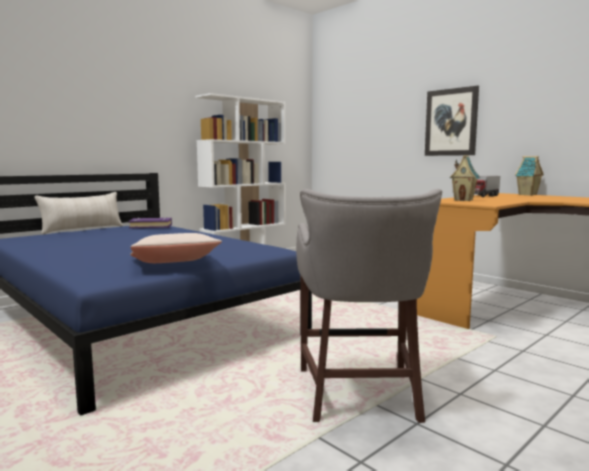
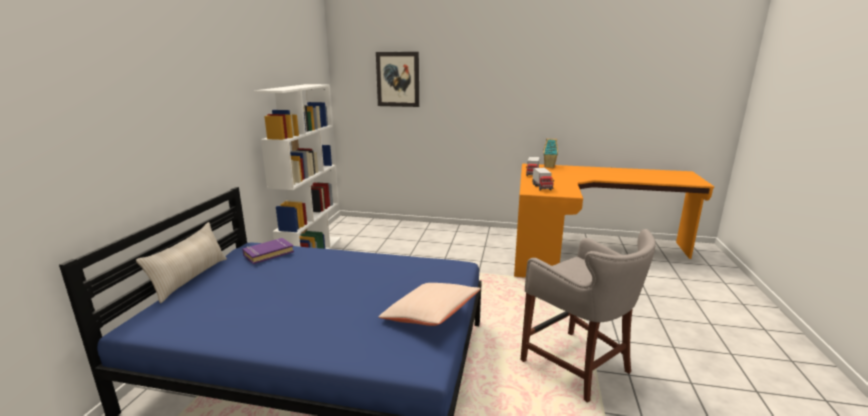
camera: 35 degrees left, 10 degrees up
picture [425,86,479,156] -> picture moved to [376,52,419,107]
toy house [450,155,480,201] -> toy truck [532,168,554,191]

